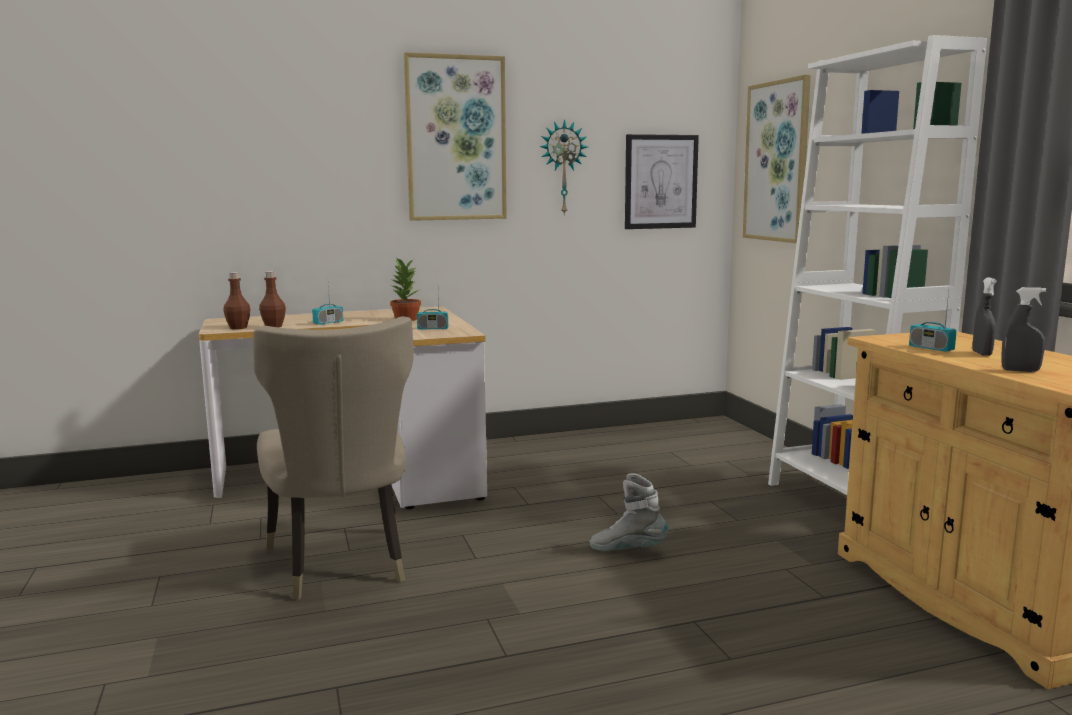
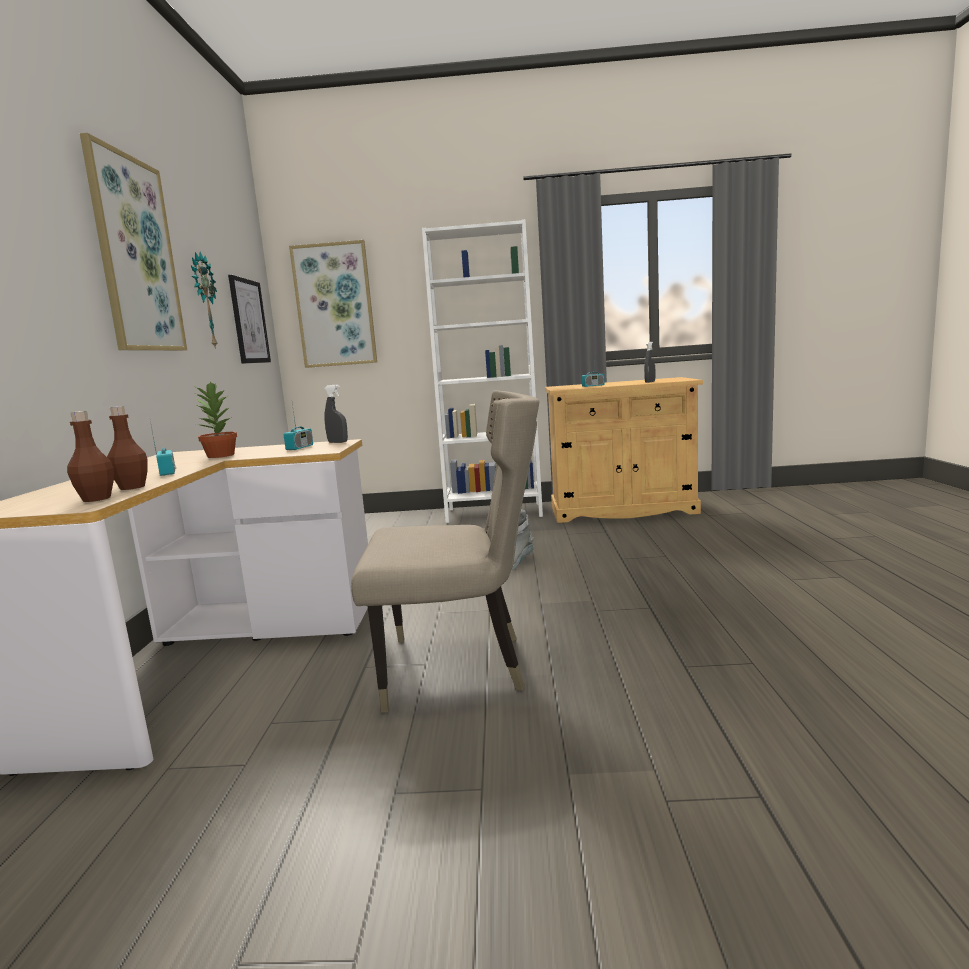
camera: 70 degrees left, 0 degrees up
grey spray bottle [973,277,997,356] -> grey spray bottle moved to [324,385,348,443]

